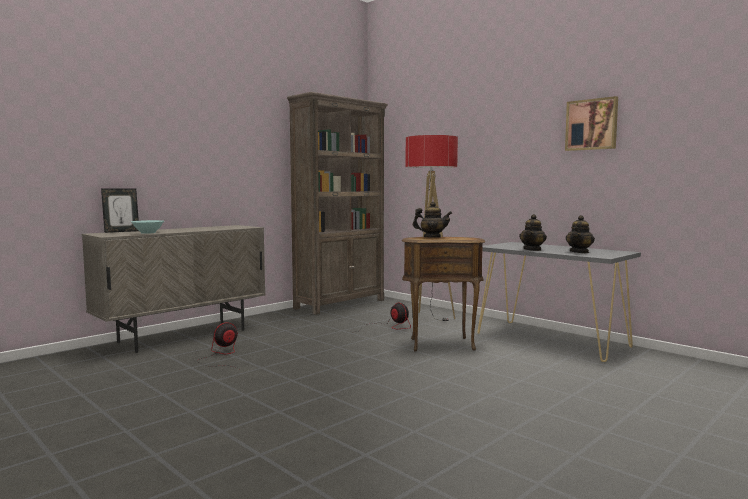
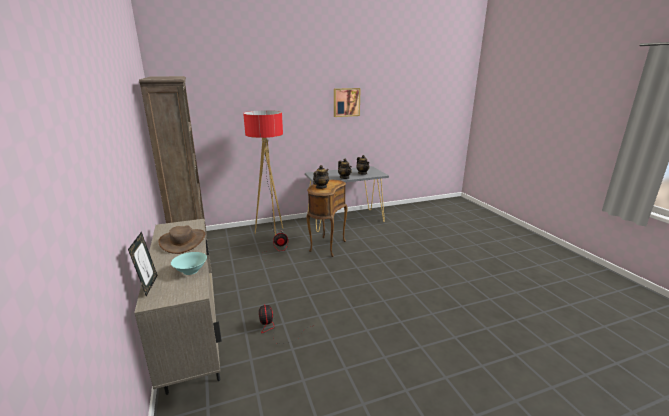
camera: 65 degrees left, 15 degrees up
none -> brown hat [158,225,205,254]

